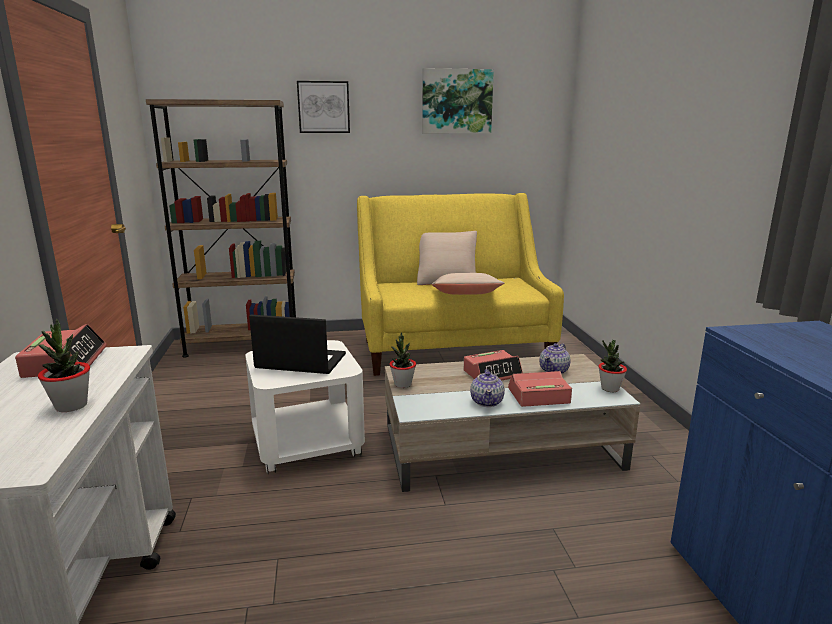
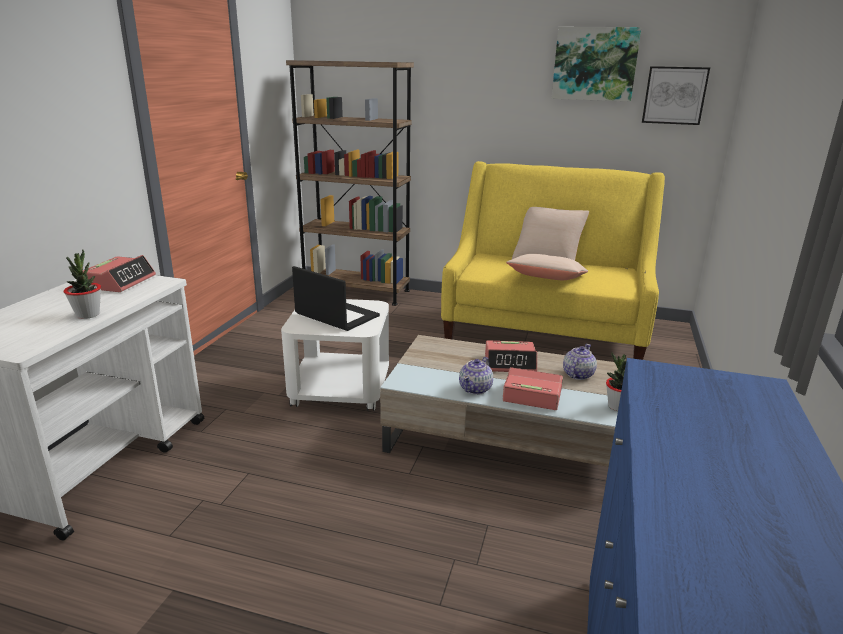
camera: 25 degrees right, 5 degrees up
picture [297,81,350,133] -> picture moved to [642,66,710,125]
potted plant [389,332,416,388] -> none
teapot [540,343,570,374] -> teapot turned 150 degrees clockwise [563,344,597,380]

